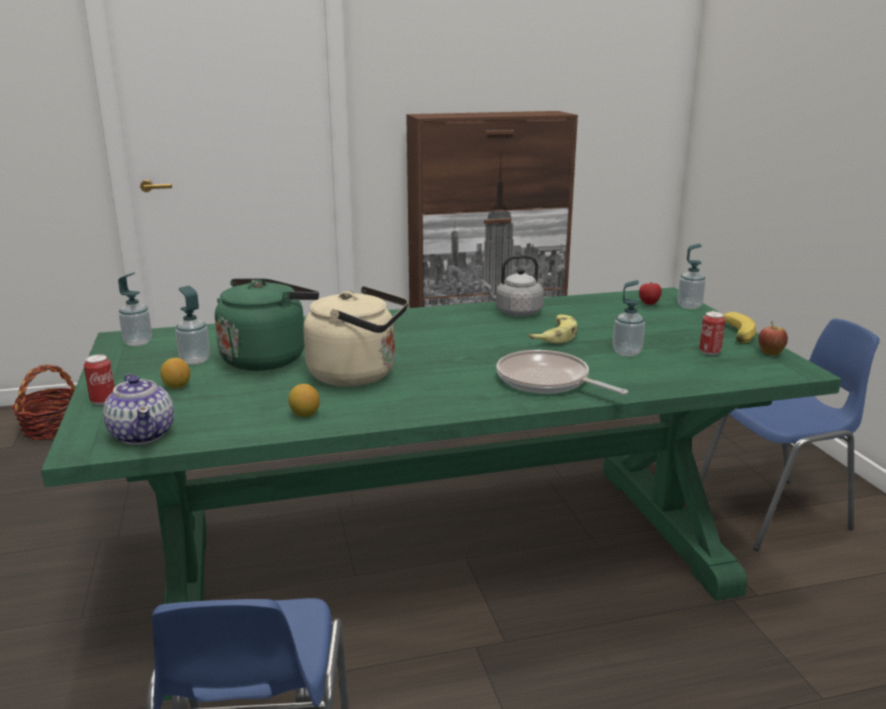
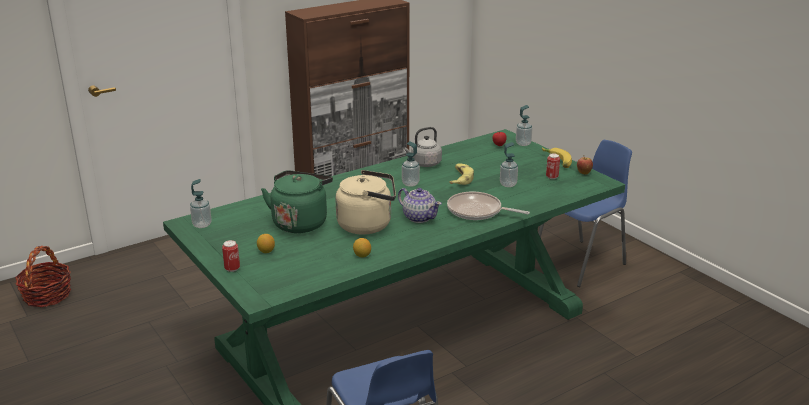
camera: 20 degrees left, 5 degrees up
teapot [103,374,174,445] -> teapot moved to [398,188,442,223]
soap dispenser [175,286,210,365] -> soap dispenser moved to [402,141,420,187]

